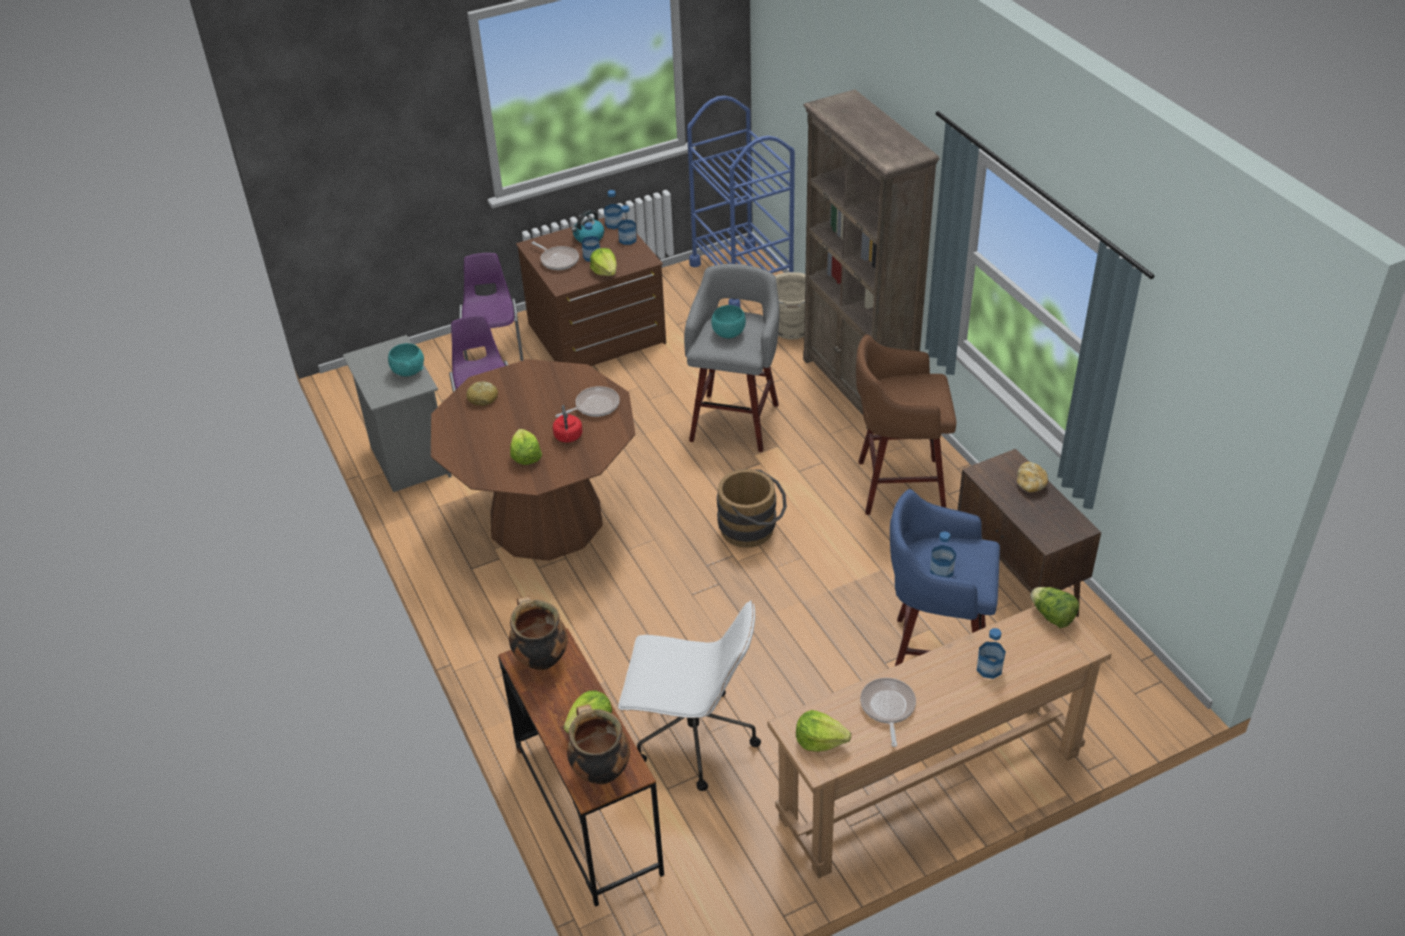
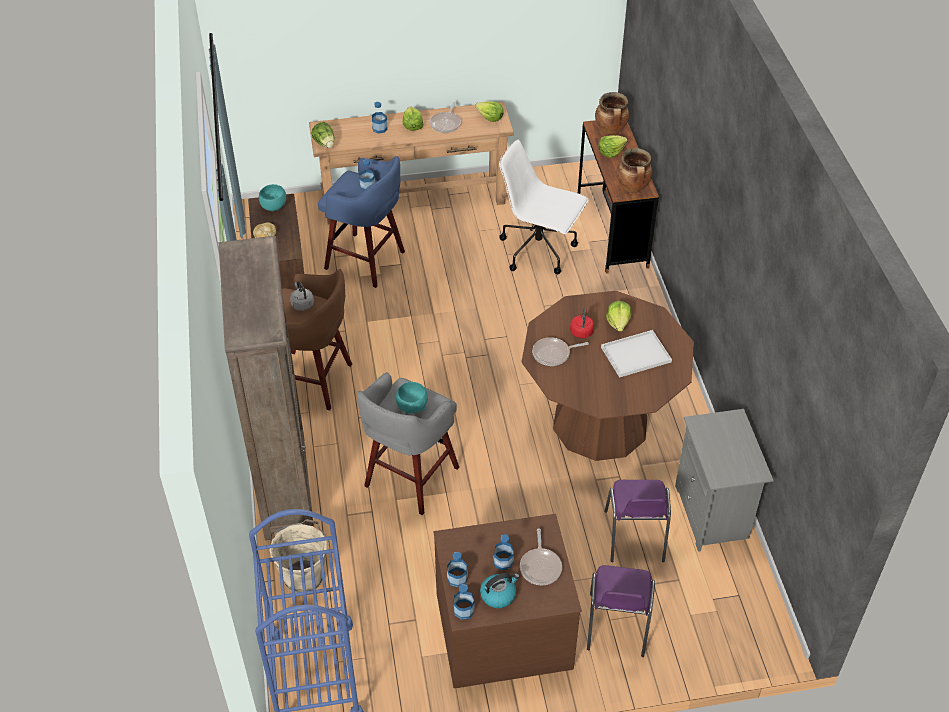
camera: 165 degrees left, 5 degrees up
turquoise bowl [388,343,424,377] -> turquoise bowl moved to [259,184,286,211]
bread [466,381,498,406] -> none
frying pan [532,241,579,270] -> frying pan turned 150 degrees counterclockwise [520,528,562,585]
lettuce [590,248,617,276] -> lettuce moved to [402,107,424,131]
brown bucket [717,469,787,548] -> none
none -> grey kettle [290,281,314,311]
none -> white tray [601,330,672,378]

